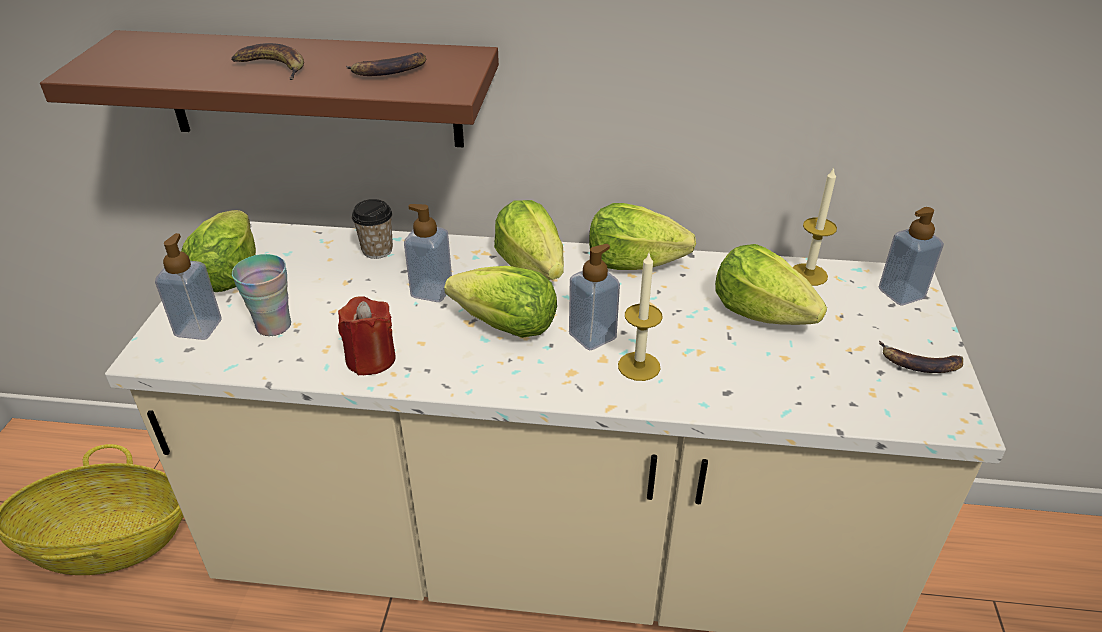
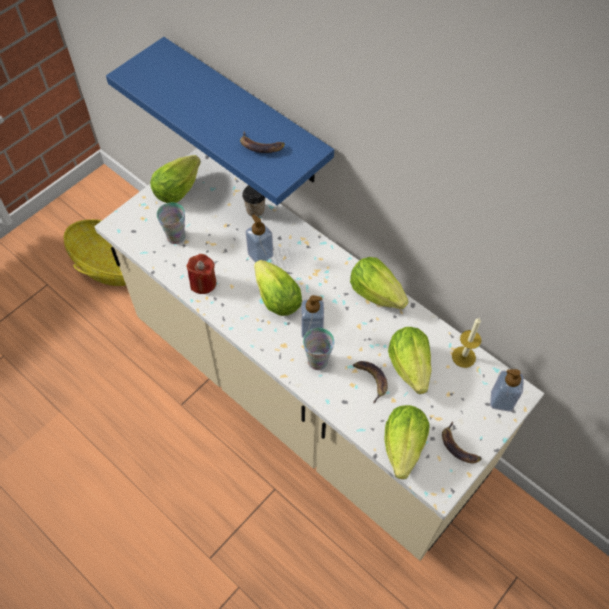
camera: 35 degrees right, 20 degrees up
brown shelf [40,30,499,147] -> blue shelf [106,37,334,205]
soap dispenser [155,233,222,340] -> none
banana [231,43,304,80] -> banana moved to [353,361,388,403]
lettuce [494,200,564,280] -> lettuce moved to [384,405,430,479]
candle [618,253,663,381] -> cup [303,328,334,370]

